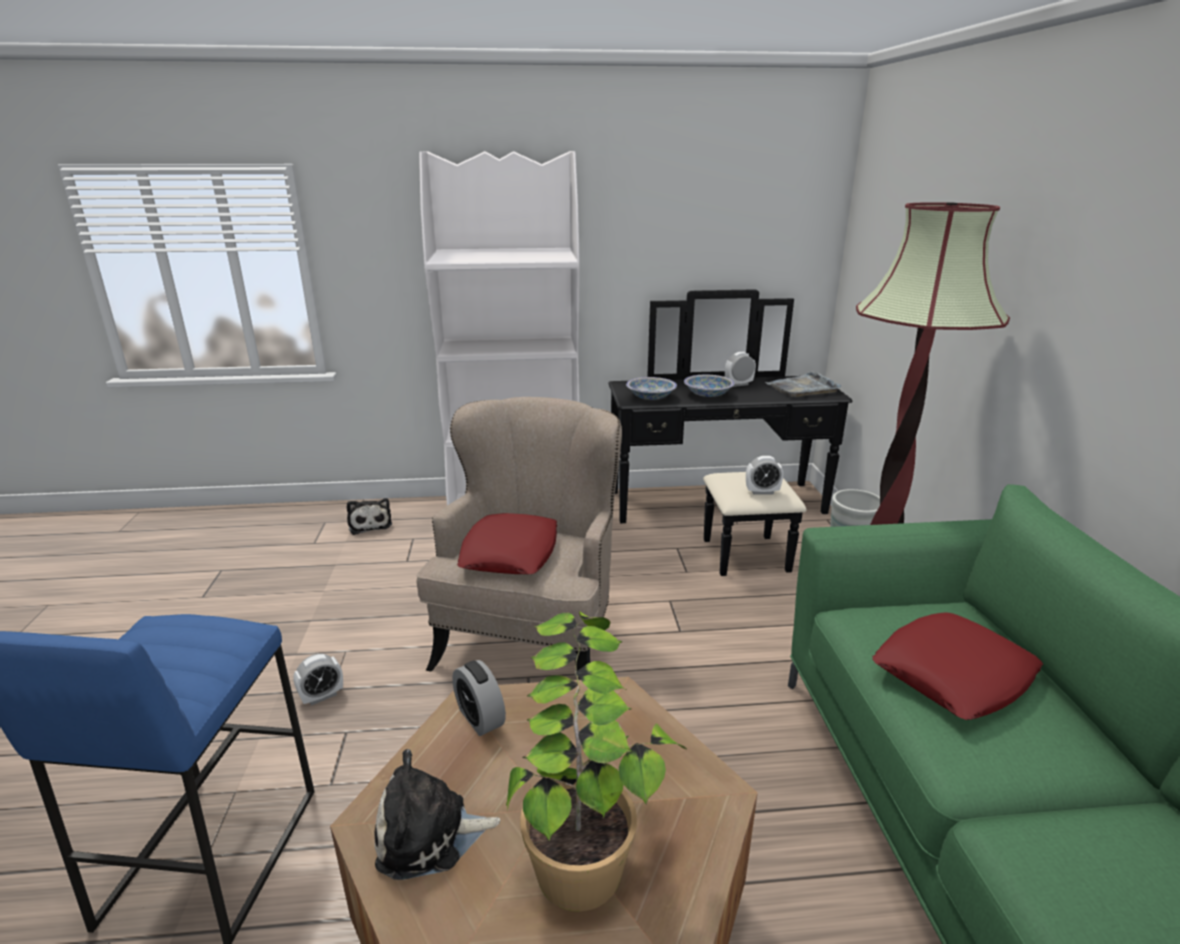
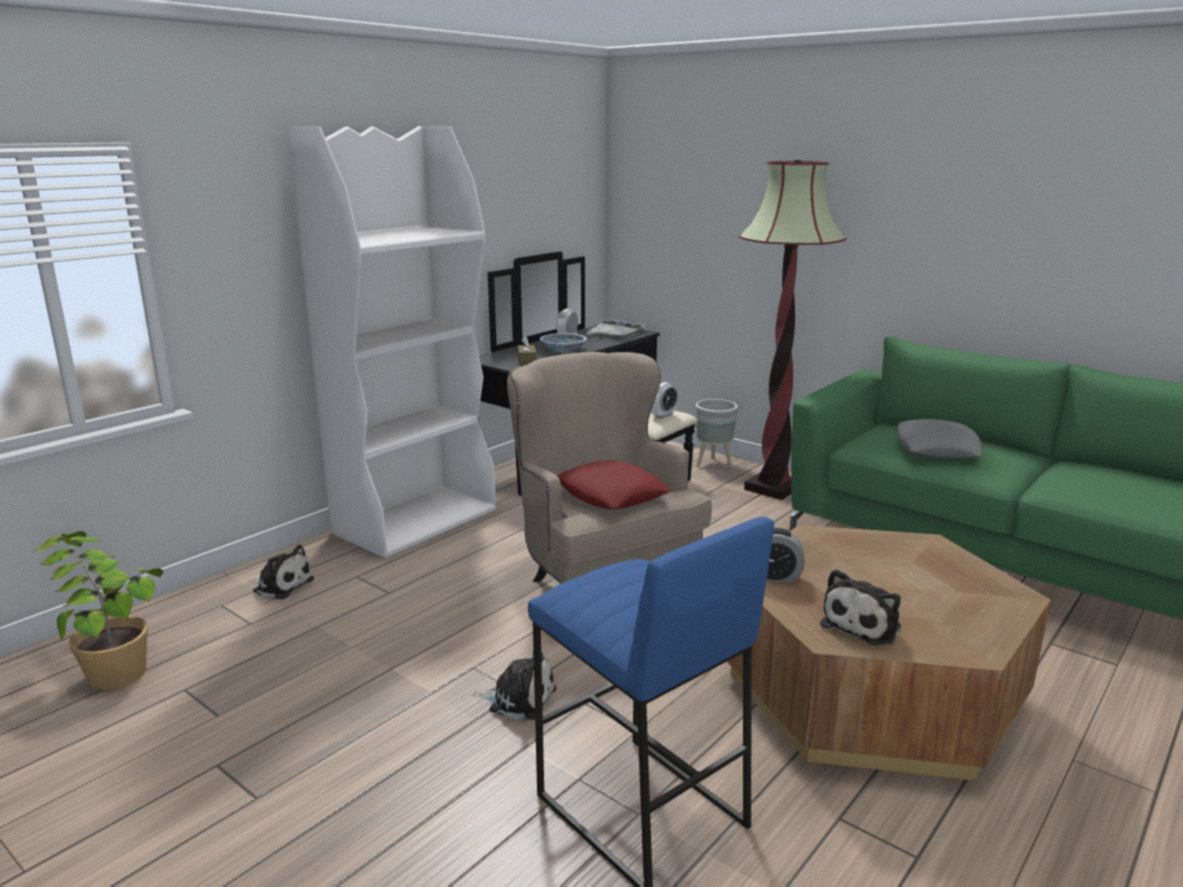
camera: 45 degrees left, 5 degrees down
alarm clock [293,654,343,706] -> plush toy [472,651,556,720]
potted plant [506,611,687,912] -> potted plant moved to [33,531,163,690]
bowl [626,377,677,400] -> brown tissue box [518,336,537,366]
red pillow [872,612,1043,720] -> grey pillow [897,419,983,459]

